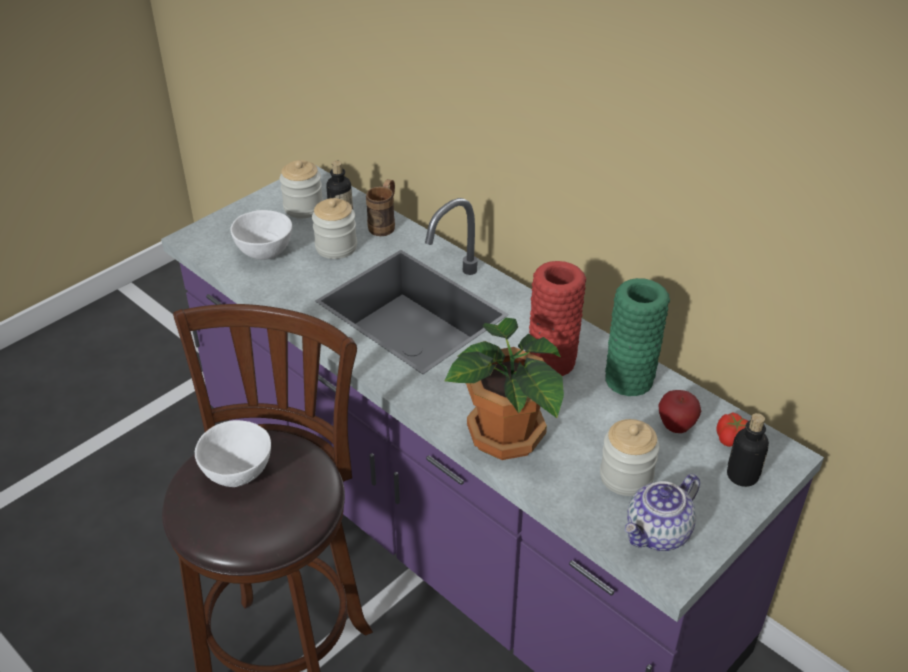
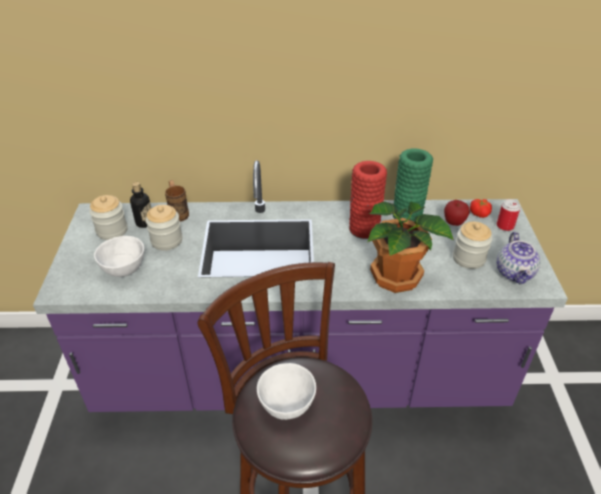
camera: 45 degrees left, 0 degrees up
bottle [727,413,769,487] -> can [497,199,520,231]

